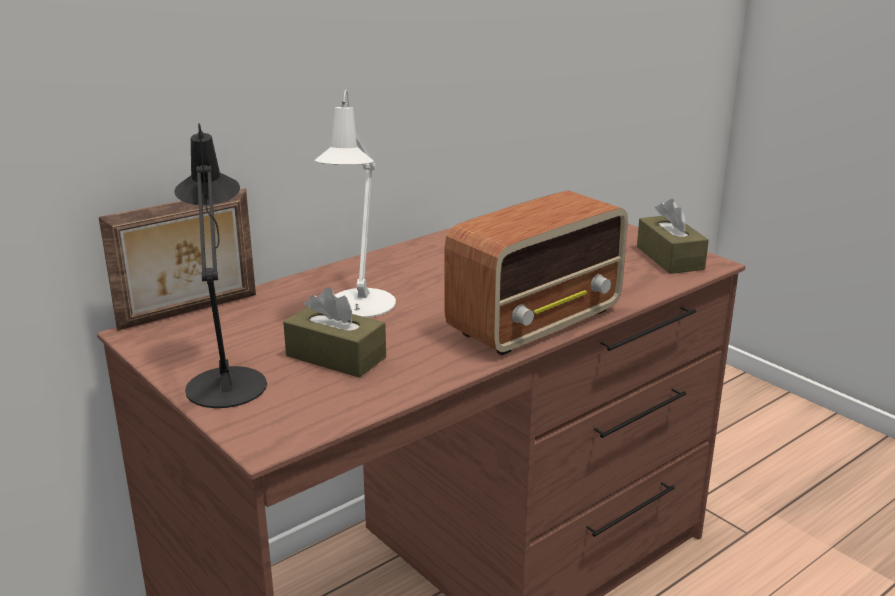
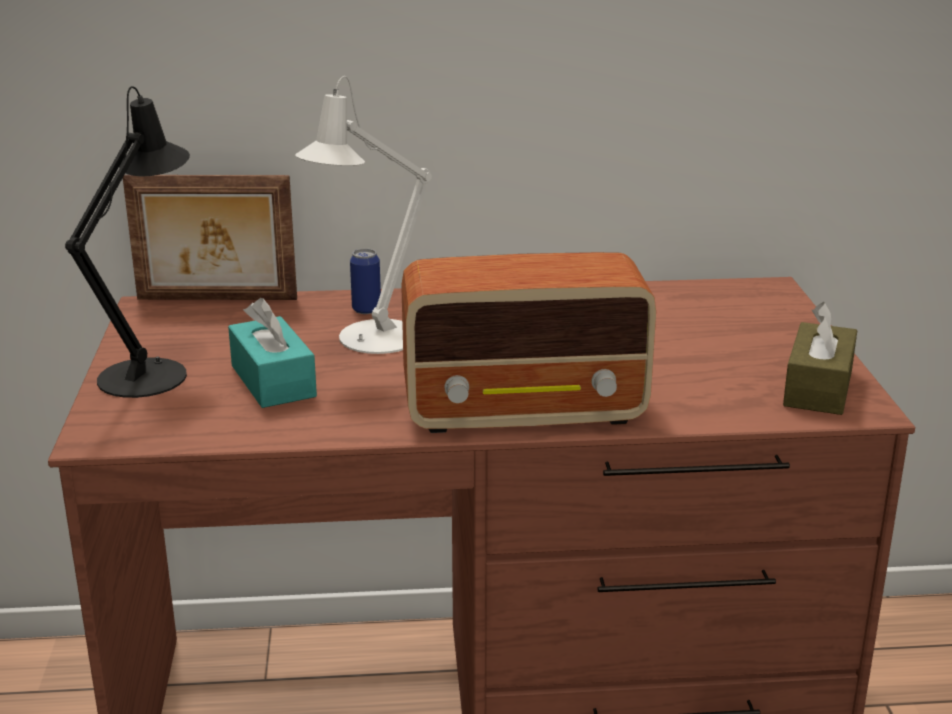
camera: 35 degrees right, 0 degrees up
brown tissue box [283,288,386,378] -> turquoise tissue box [228,298,317,408]
none -> can [350,248,381,314]

